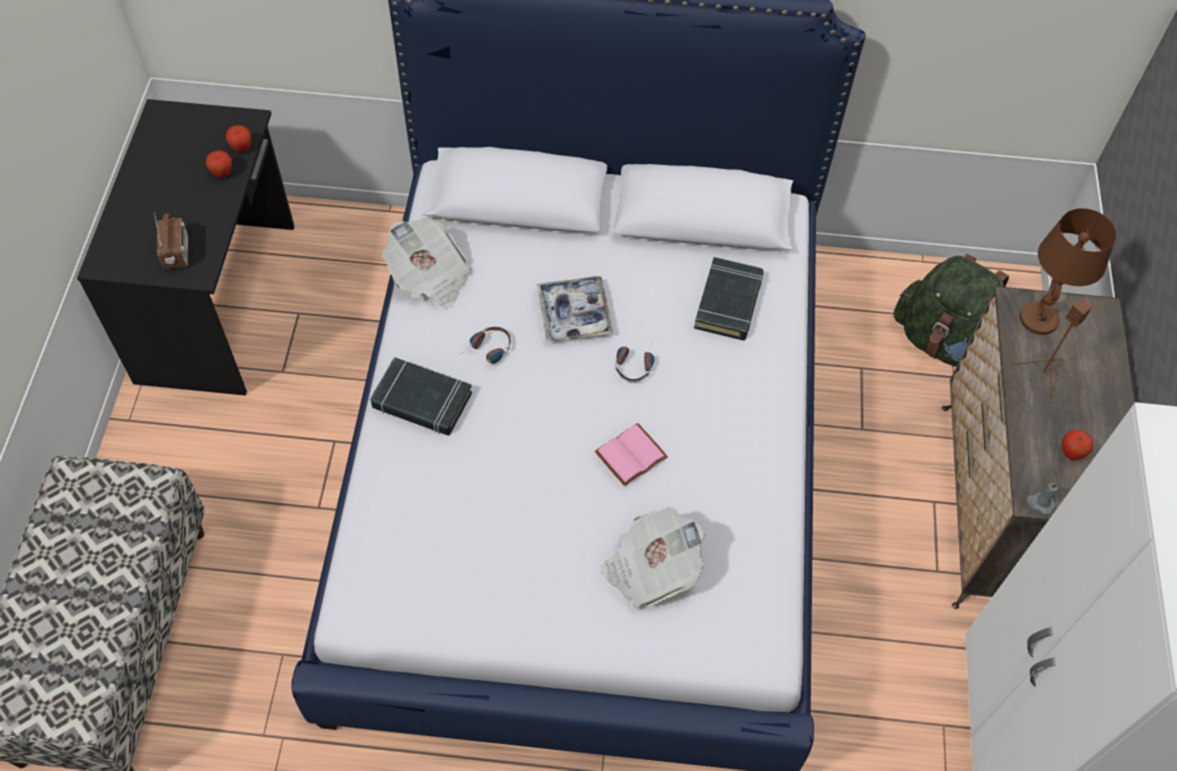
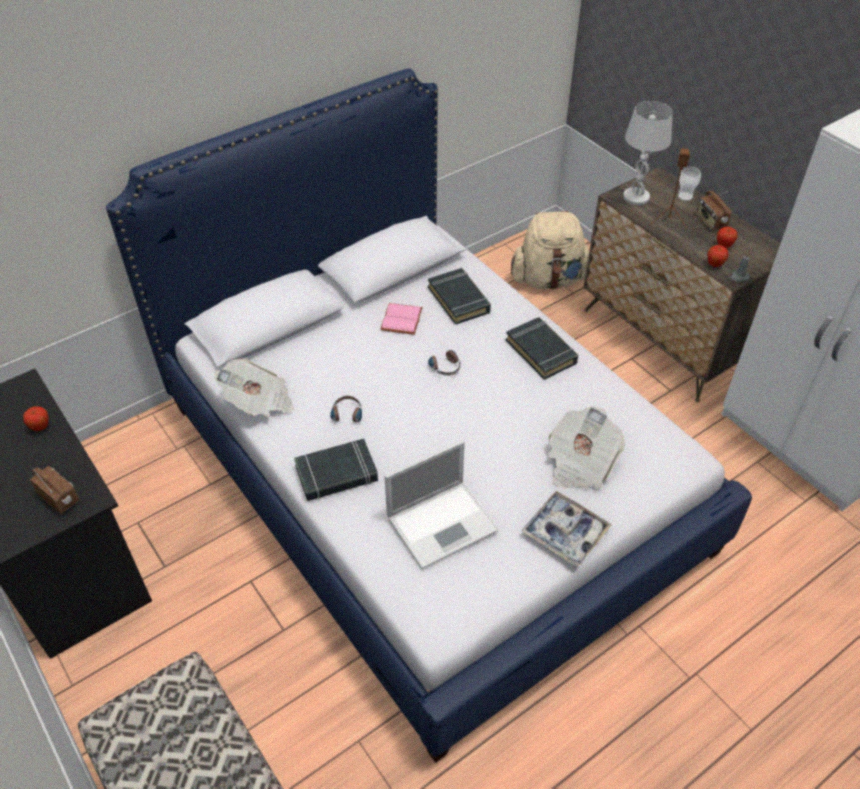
camera: 40 degrees left, 10 degrees down
apple [226,125,251,152] -> apple moved to [707,245,729,267]
tray [537,276,613,341] -> tray moved to [521,491,612,566]
pink book [595,423,668,486] -> pink book moved to [380,303,423,335]
green backpack [893,254,1009,367] -> beige backpack [511,211,589,289]
brown table lamp [1019,208,1117,335] -> white table lamp [623,101,673,205]
none -> laptop [384,440,498,569]
none -> black book [506,317,578,380]
none -> cup [678,167,701,201]
none -> radio [697,190,731,230]

